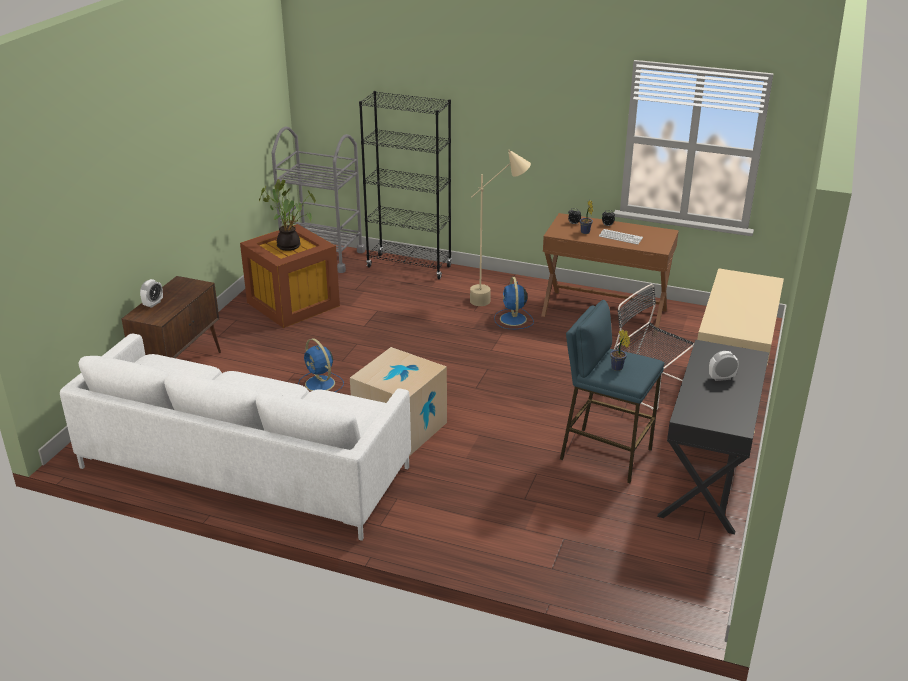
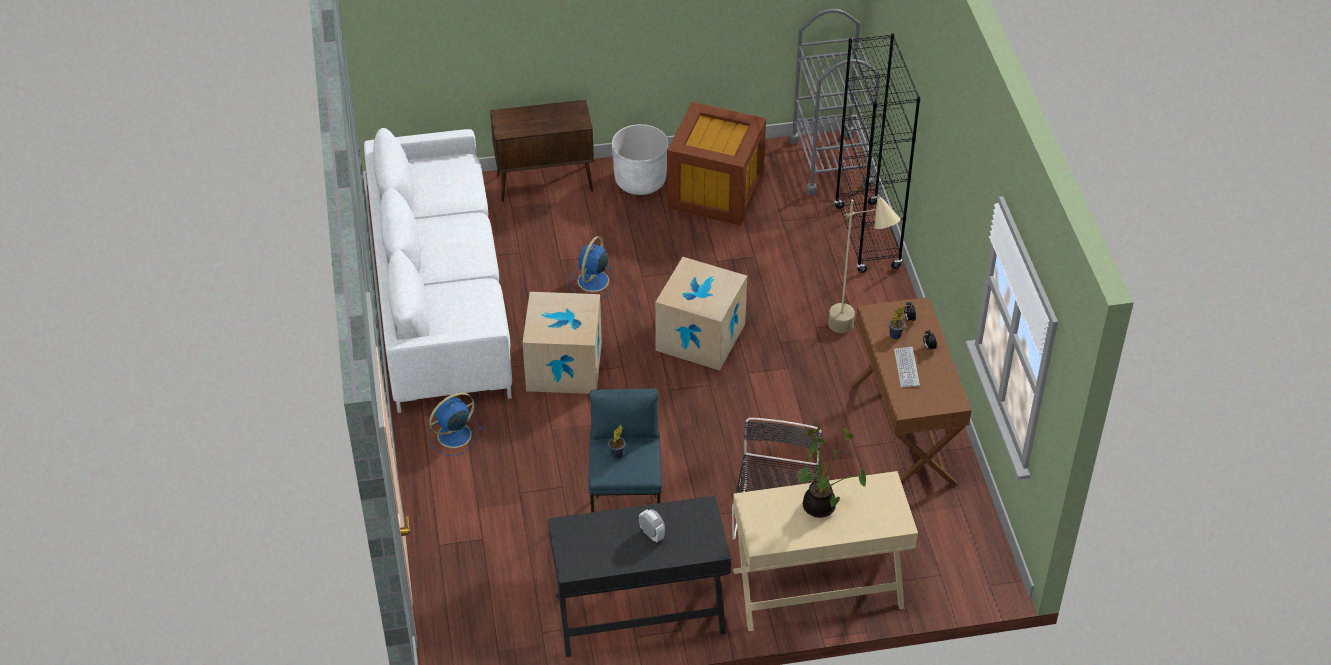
camera: 60 degrees right, 15 degrees up
alarm clock [140,279,163,308] -> none
potted plant [259,179,316,251] -> potted plant moved to [798,427,866,518]
blue fan [494,277,534,329] -> blue fan moved to [428,392,482,456]
none -> white planter [612,124,669,195]
none -> cardboard box [655,257,747,370]

